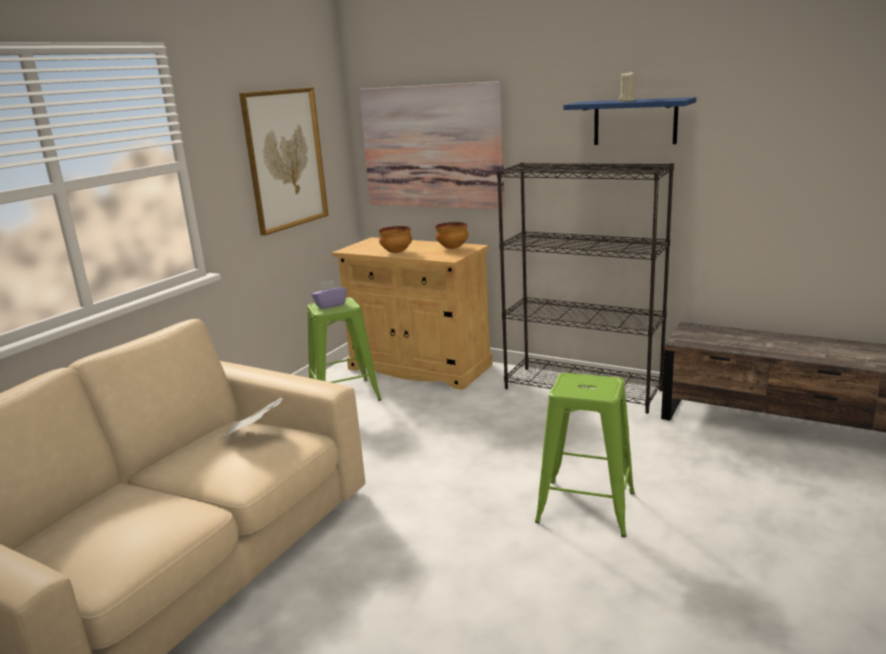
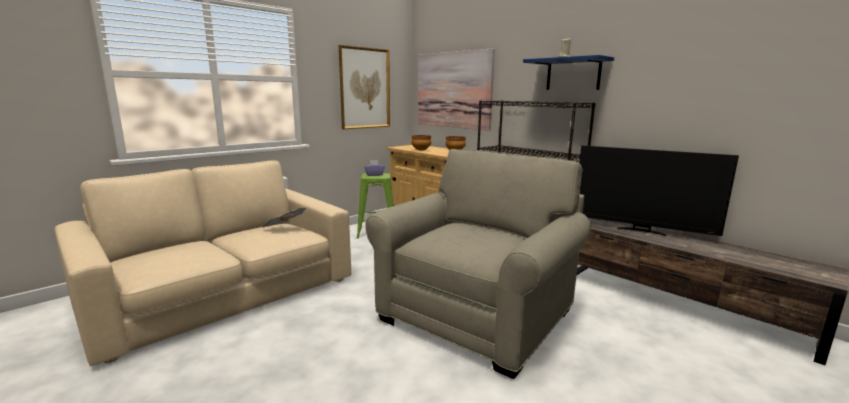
camera: 15 degrees right, 5 degrees down
green stool [535,373,635,537] -> beige armchair [365,149,591,379]
none -> television [579,145,739,236]

